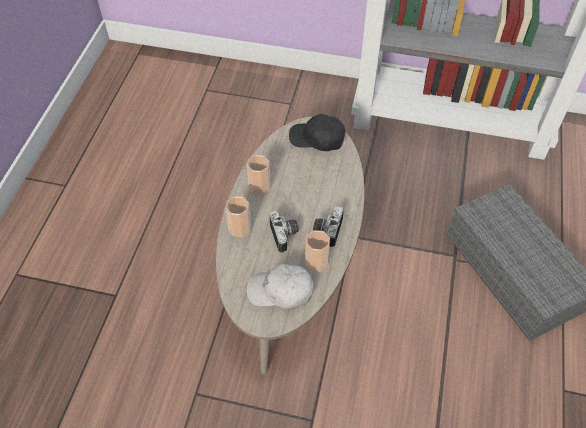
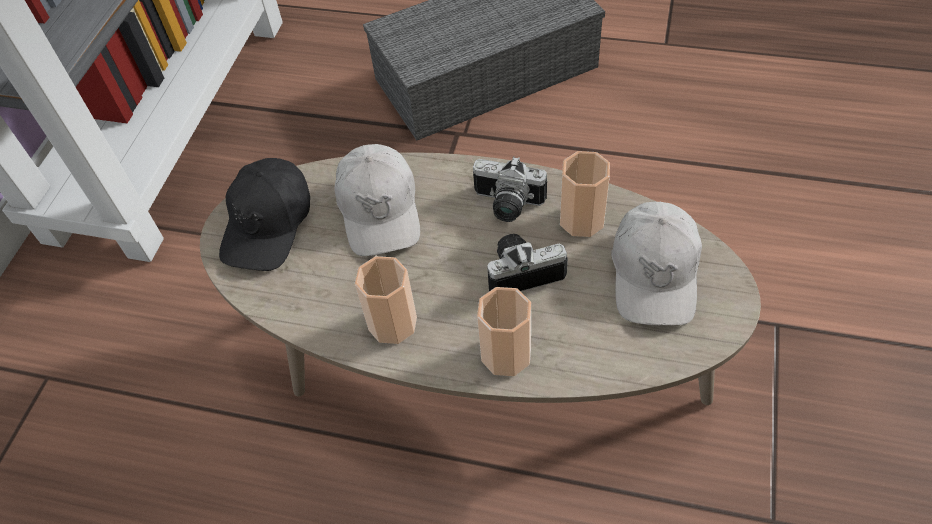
camera: 85 degrees left, 0 degrees up
none -> white cap [334,144,420,256]

